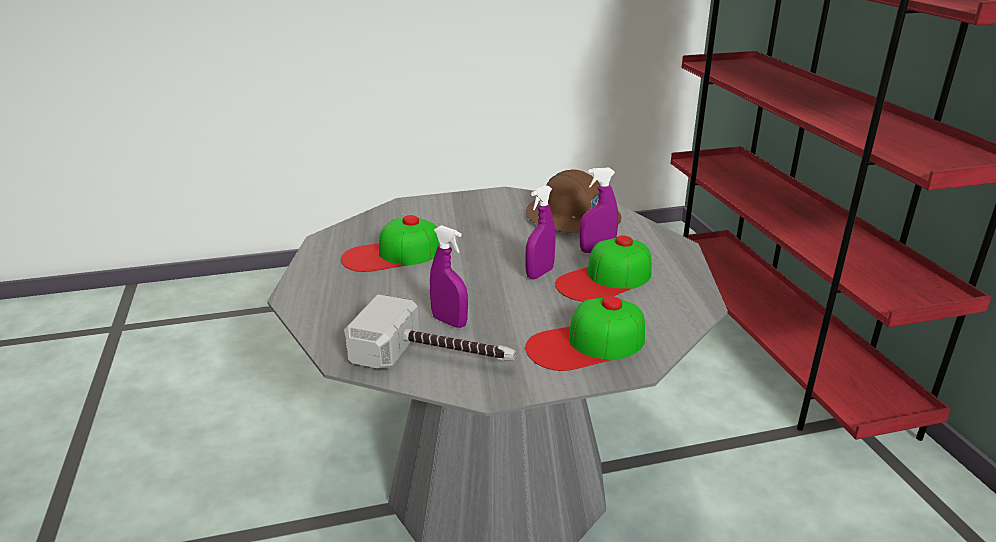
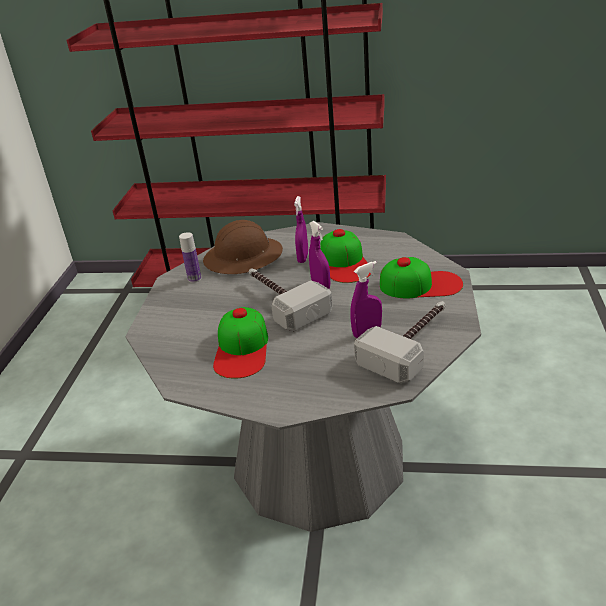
camera: 65 degrees left, 5 degrees up
cap [525,296,645,371] -> cap turned 90 degrees counterclockwise [380,257,463,298]
none -> bottle [179,232,202,283]
none -> hammer [249,268,333,331]

